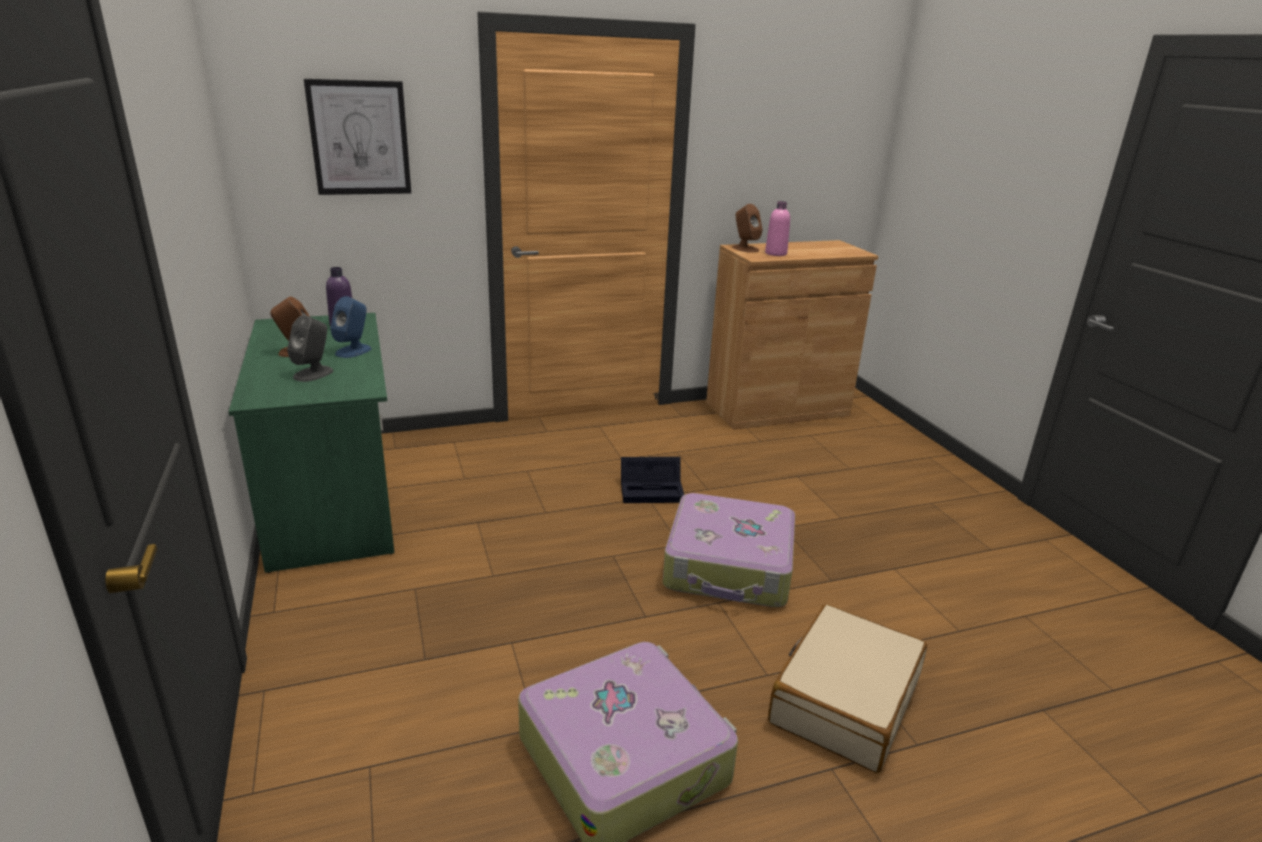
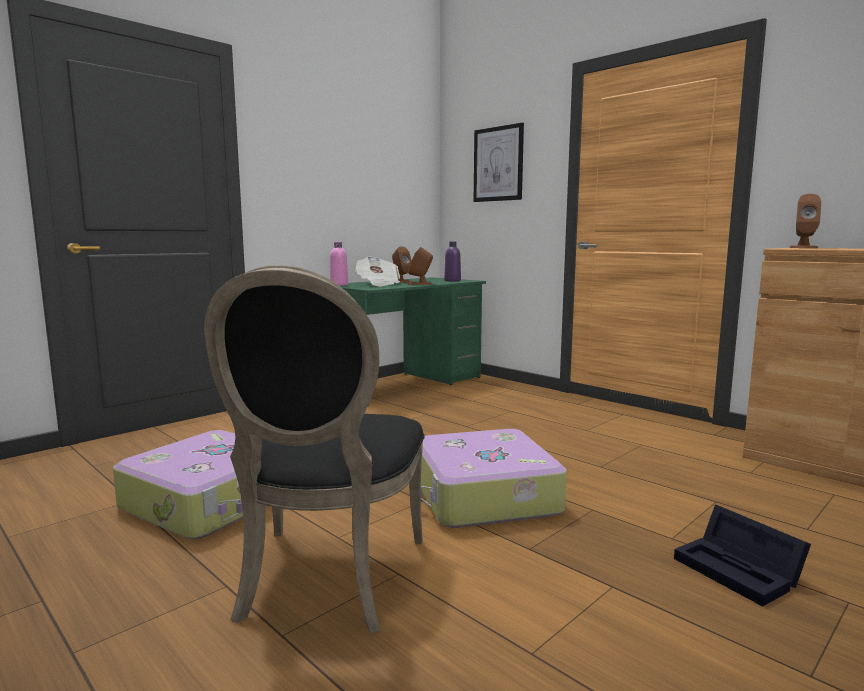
camera: 65 degrees right, 15 degrees down
grey speaker [287,315,334,382] -> newspaper [355,257,400,287]
blue speaker [330,296,372,358] -> brown speaker [408,247,433,285]
black storage box [621,457,684,503] -> black storage box moved to [674,504,811,607]
pink bottle [765,201,790,256] -> pink bottle moved to [330,242,348,286]
beige suitcase [768,604,927,773] -> black chair [204,265,425,633]

